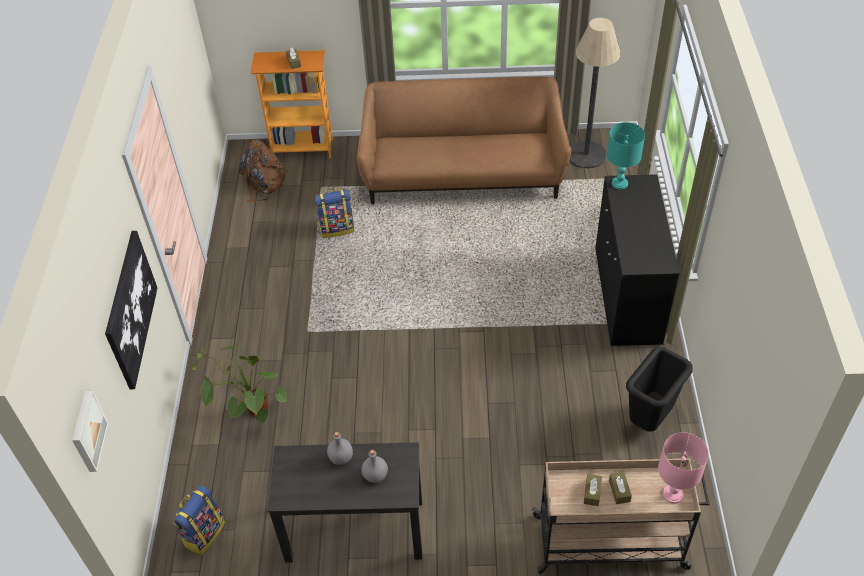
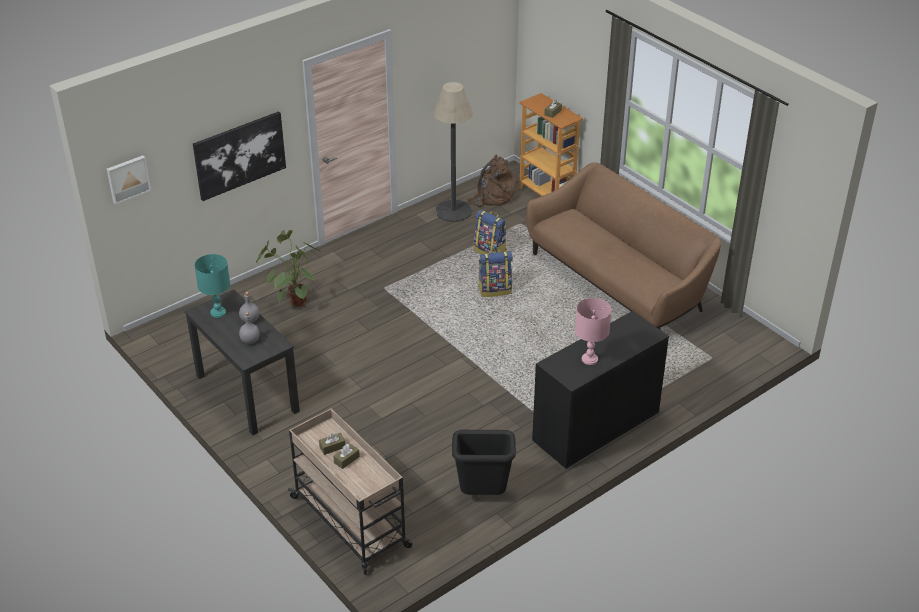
camera: 50 degrees right, 10 degrees down
backpack [173,486,225,555] -> backpack moved to [478,250,513,297]
floor lamp [570,18,620,168] -> floor lamp moved to [433,82,473,222]
turquoise table lamp [607,122,645,190] -> turquoise table lamp moved to [194,254,230,318]
pink table lamp [658,432,709,504] -> pink table lamp moved to [575,298,611,365]

